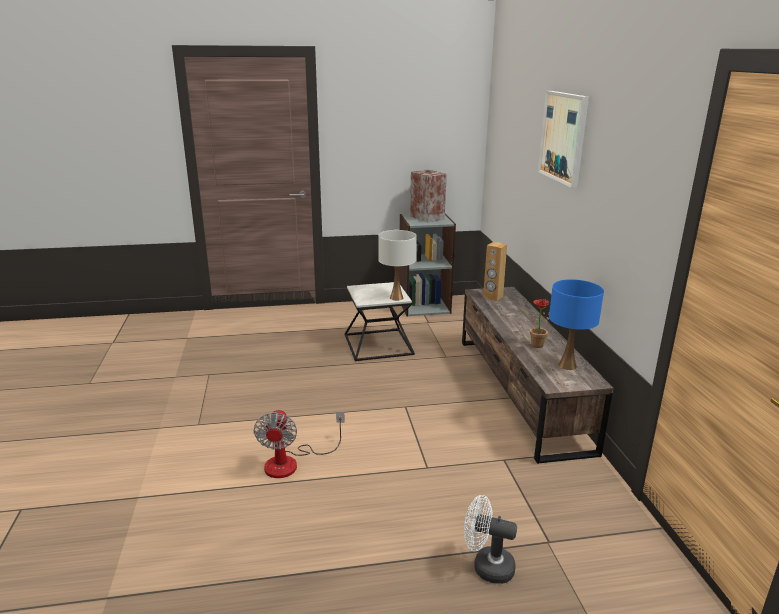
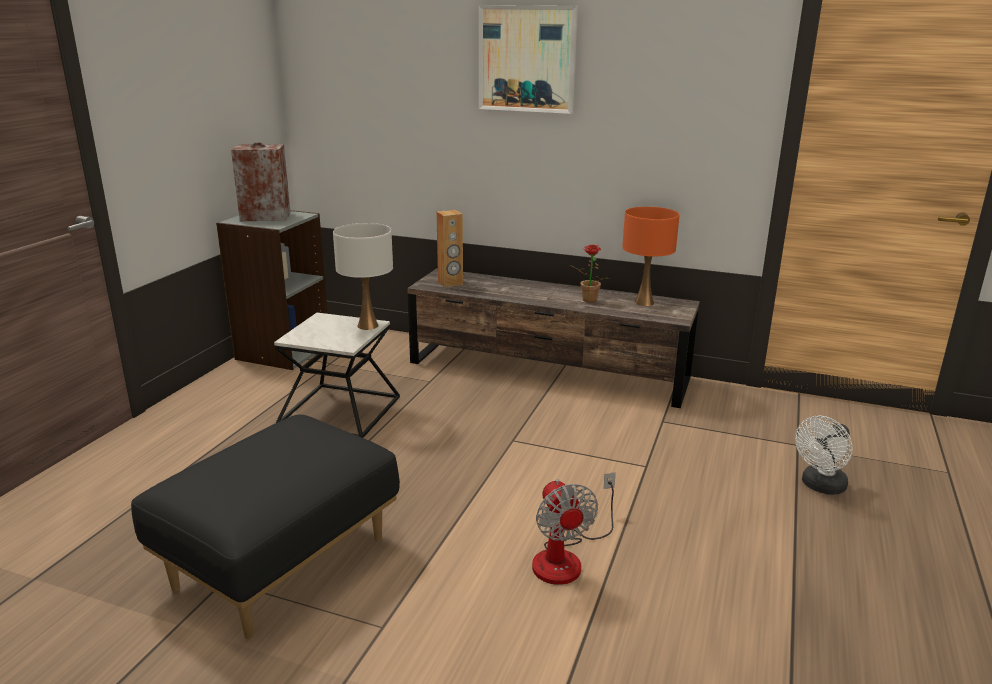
camera: 60 degrees left, 0 degrees up
fan [254,409,345,478] -> fan turned 45 degrees clockwise [532,472,616,585]
blue table lamp [549,279,604,370] -> orange table lamp [622,207,680,306]
none -> black ottoman [131,415,400,639]

